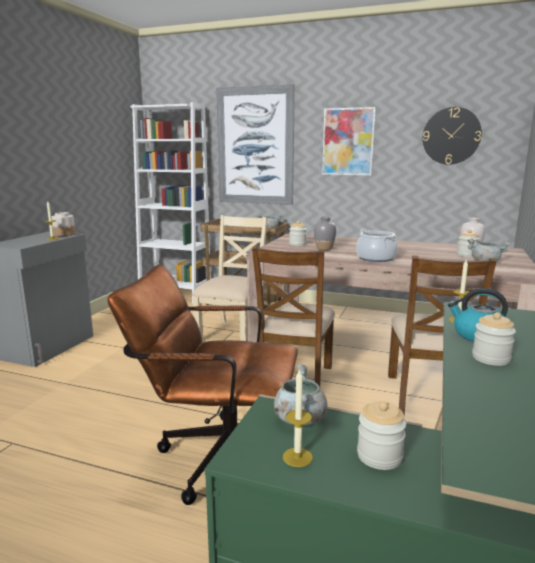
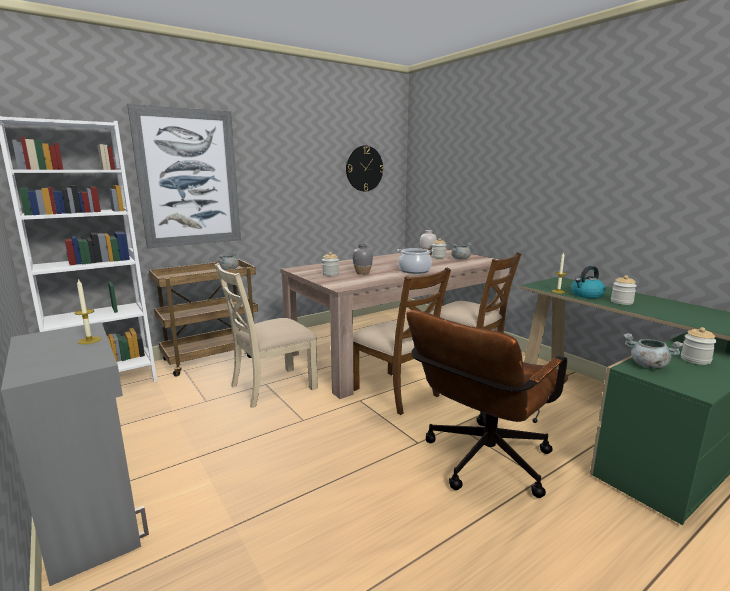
camera: 55 degrees left, 0 degrees up
jar [52,212,75,237] -> none
beige chair [192,215,267,342] -> beige chair turned 90 degrees counterclockwise [214,263,318,408]
candle [283,368,313,467] -> none
picture [322,107,376,175] -> none

